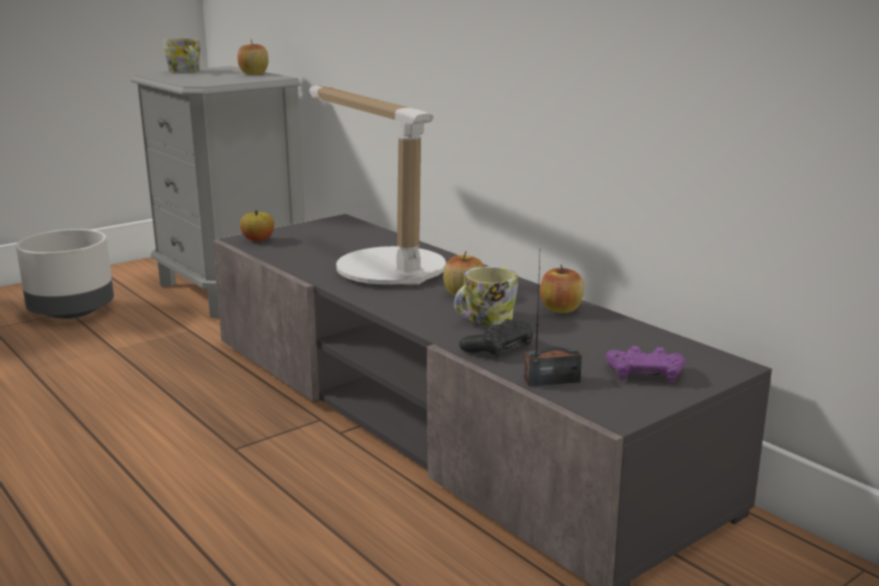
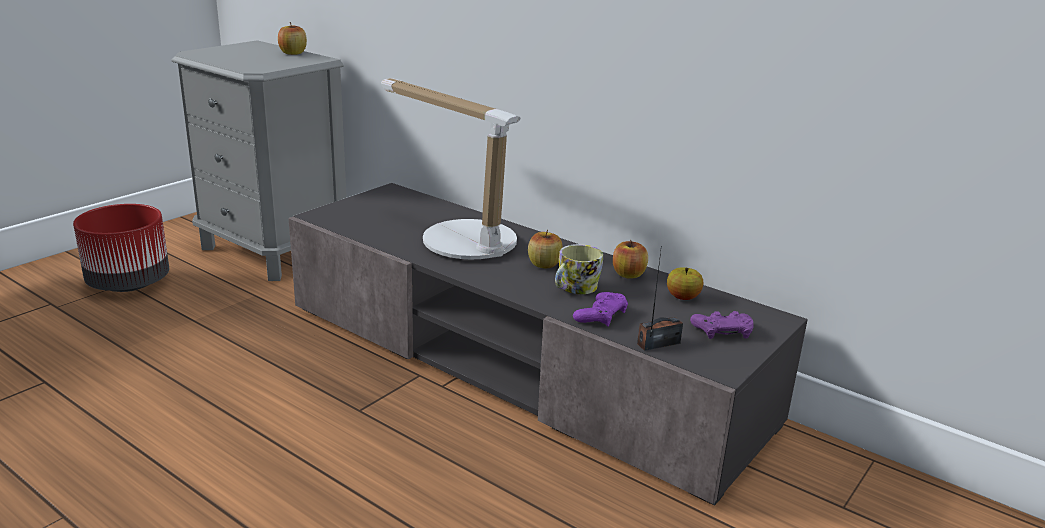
camera: 15 degrees left, 5 degrees up
grey planter [16,229,114,319] -> red planter [73,204,169,292]
mug [163,38,201,73] -> none
apple [240,210,274,241] -> apple moved to [667,267,703,300]
black game controller [459,319,533,359] -> purple game controller [573,292,628,327]

